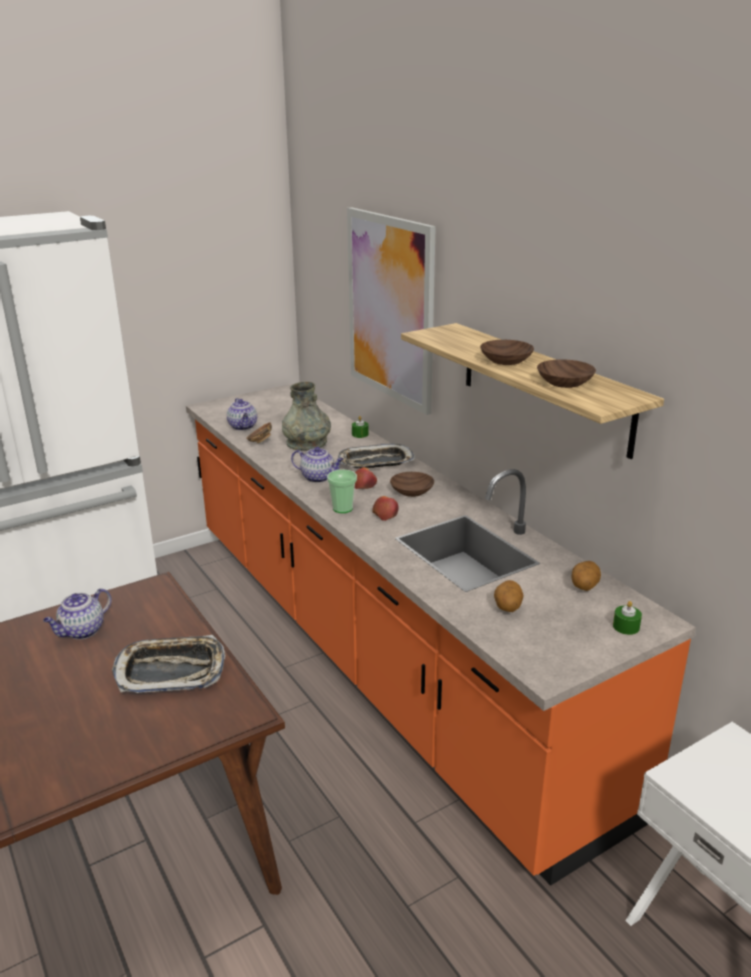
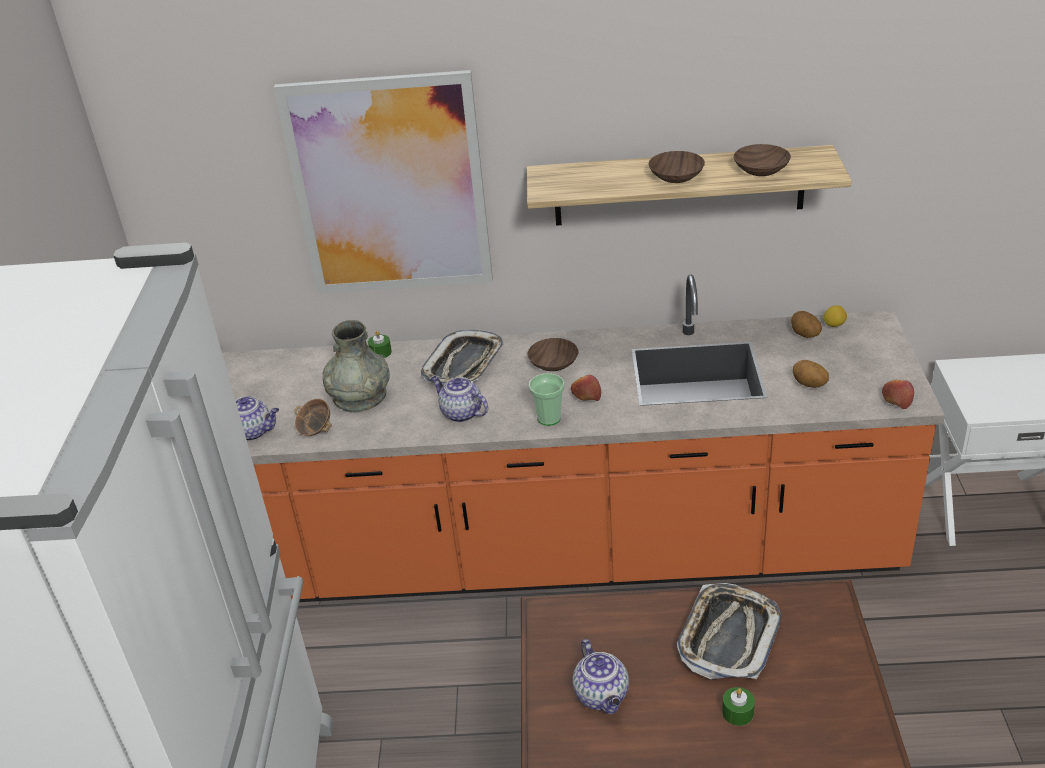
camera: 55 degrees left, 10 degrees up
teapot [291,447,344,483] -> teapot turned 105 degrees counterclockwise [431,376,488,423]
apple [355,467,377,489] -> apple moved to [882,380,914,409]
green candle [613,601,642,635] -> green candle moved to [722,687,755,726]
none -> lemon [823,305,847,327]

